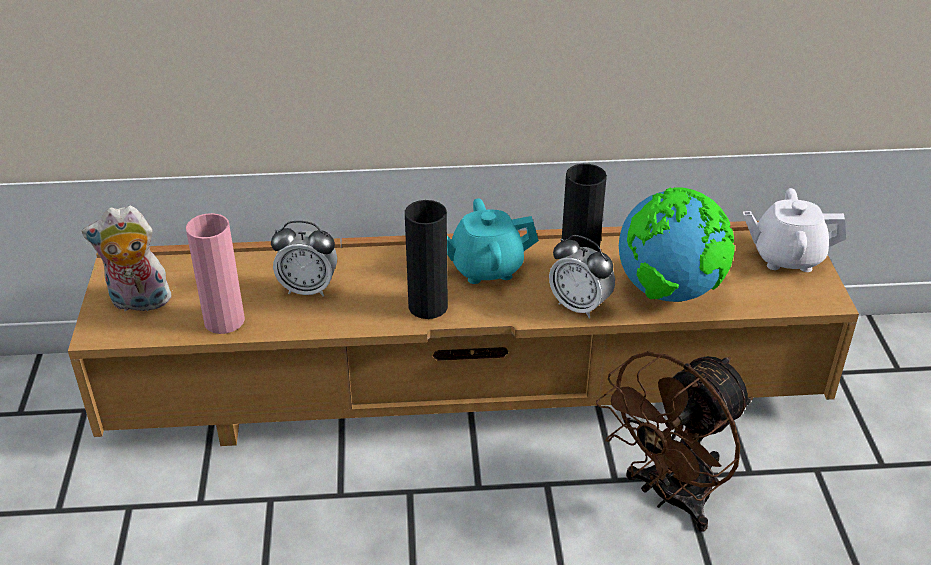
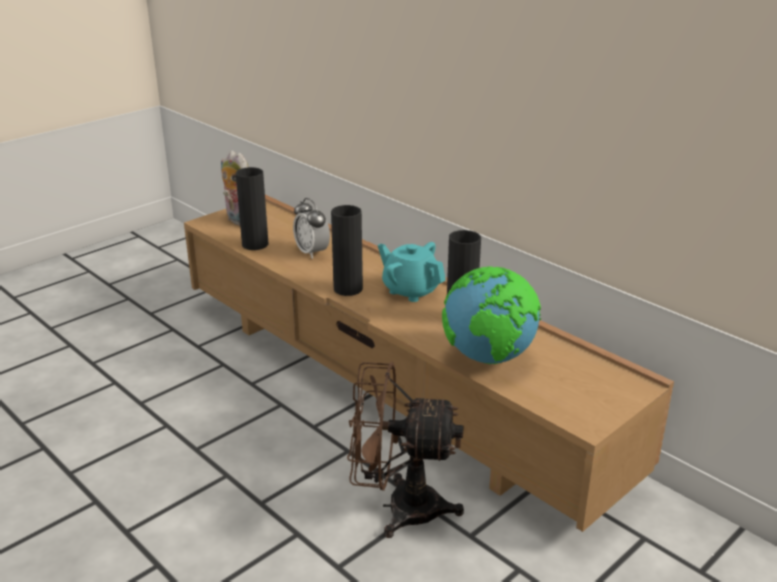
camera: 50 degrees right, 10 degrees down
pink vase [186,213,245,334] -> black vase [236,167,268,250]
alarm clock [549,235,615,318] -> none
white teapot [743,188,846,272] -> none

